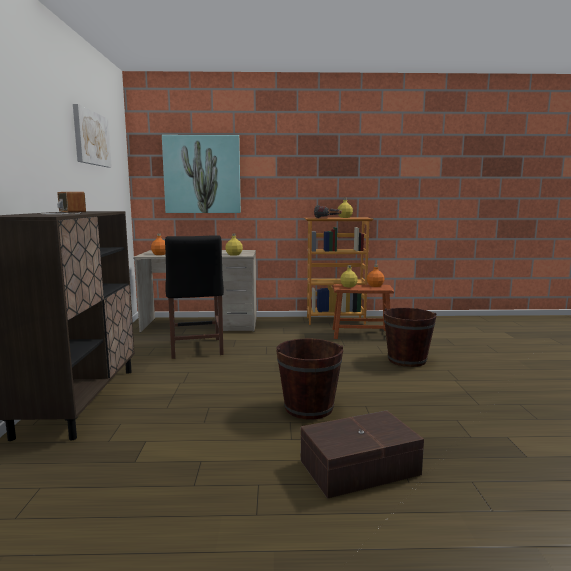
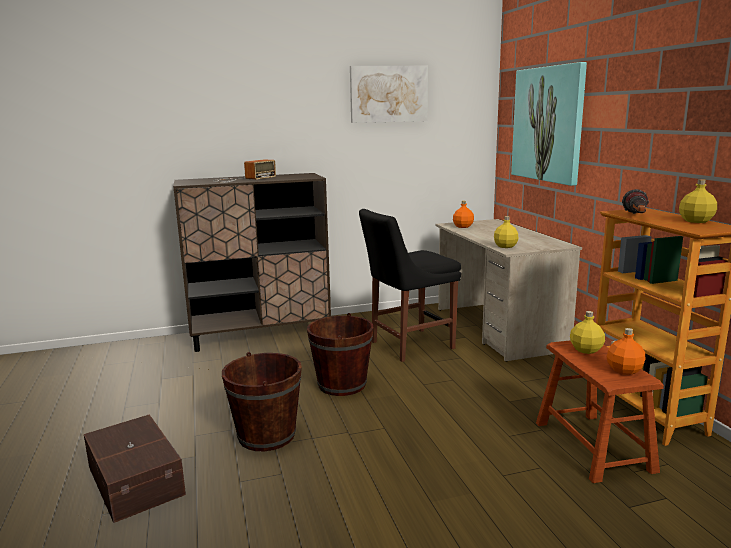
camera: 75 degrees right, 5 degrees up
brown bucket [384,308,436,367] -> brown bucket moved to [307,313,374,396]

